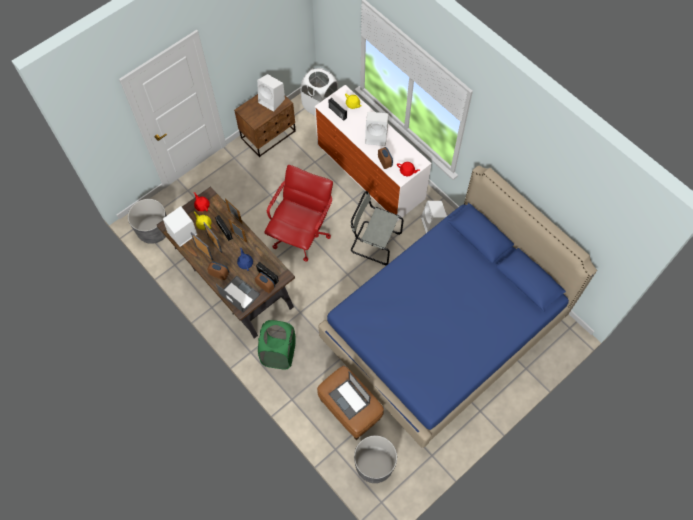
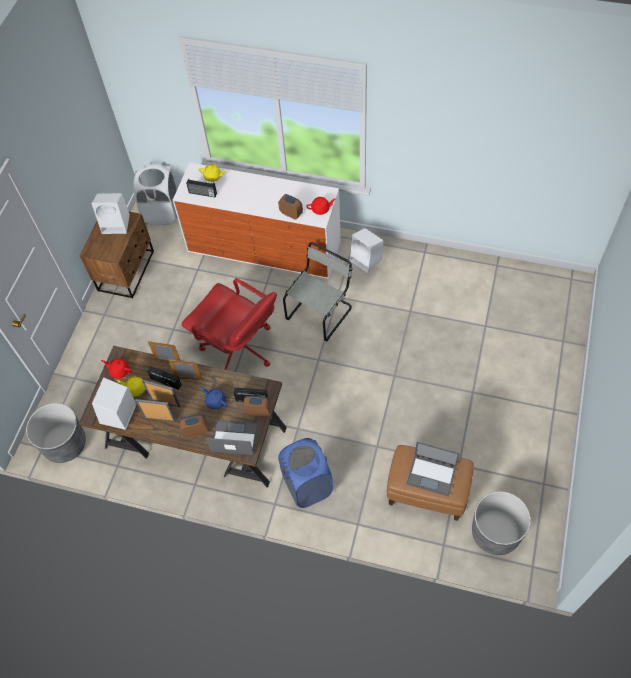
camera: 30 degrees left, 5 degrees down
green laundry basket [258,320,296,370] -> blue laundry basket [278,438,333,508]
red office chair [264,165,333,262] -> red office chair turned 135 degrees clockwise [182,278,277,370]
blue bed [318,166,597,448] -> none
grey chair [351,191,404,265] -> grey chair turned 135 degrees clockwise [283,242,352,342]
white speaker [365,112,389,146] -> none

